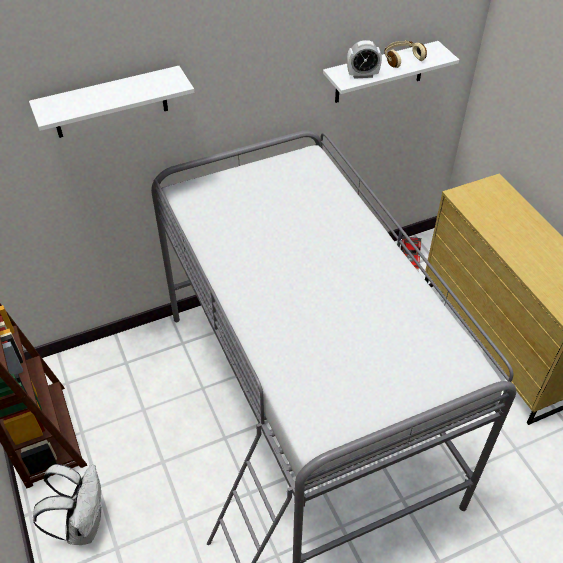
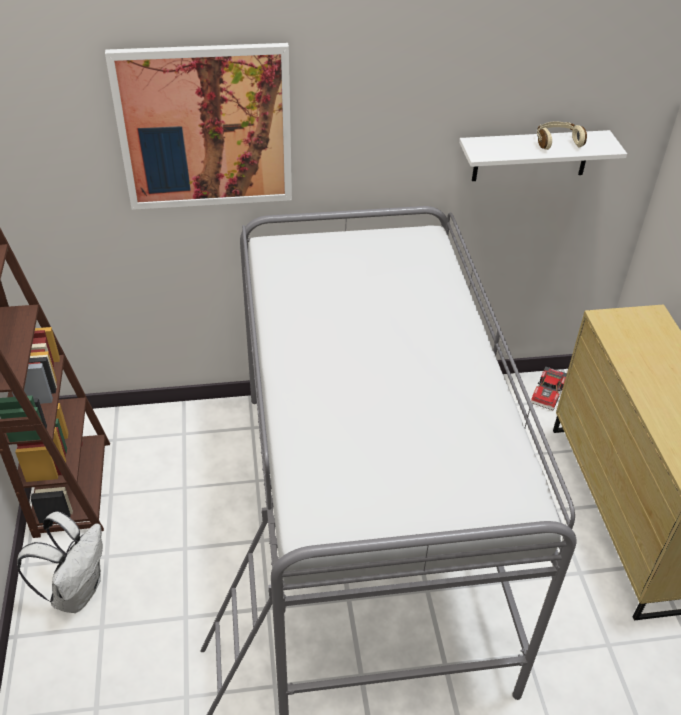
camera: 15 degrees right, 5 degrees down
white shelf [29,66,194,138] -> picture [105,43,292,210]
alarm clock [347,40,382,79] -> none

